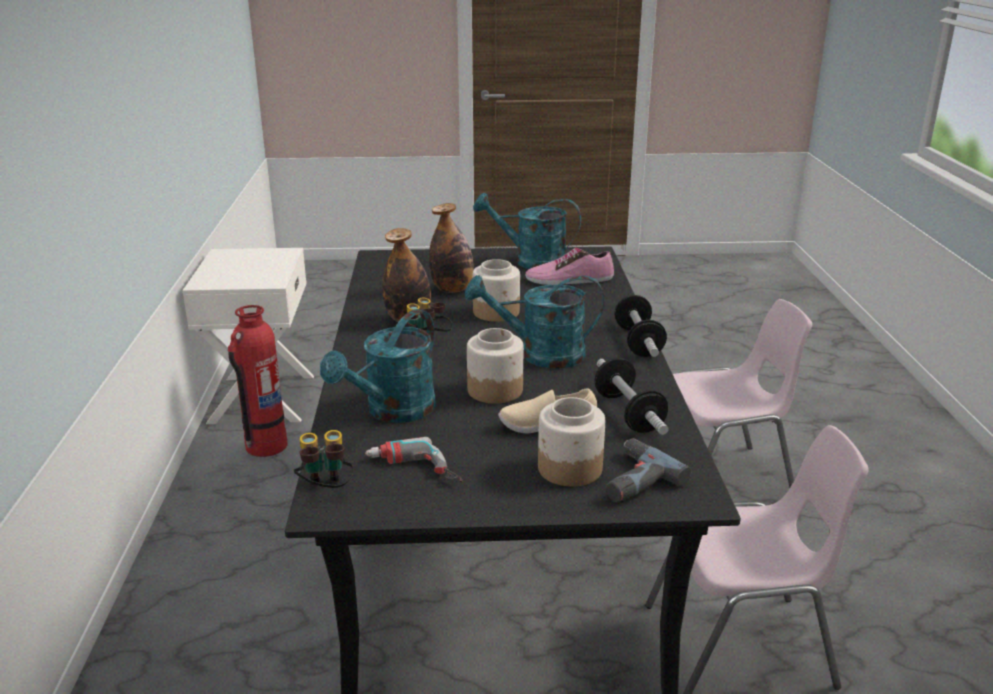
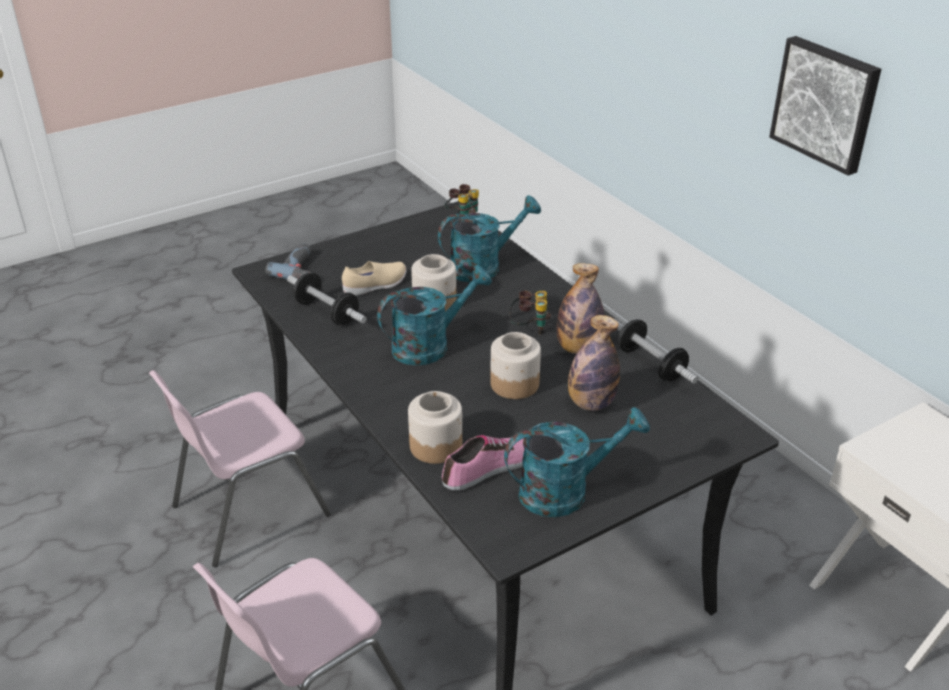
camera: 150 degrees right, 10 degrees up
fire extinguisher [228,305,288,457] -> none
turquoise watering can [320,309,436,423] -> turquoise watering can turned 60 degrees clockwise [438,196,541,282]
power drill [365,437,462,483] -> none
jar [538,397,605,487] -> jar moved to [408,391,462,464]
dumbbell [614,295,667,357] -> dumbbell moved to [614,319,698,384]
none -> picture [769,36,881,176]

